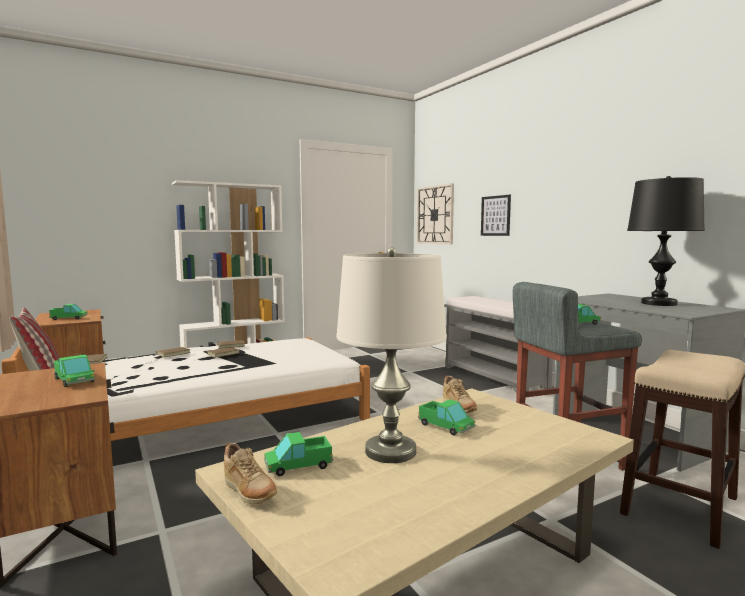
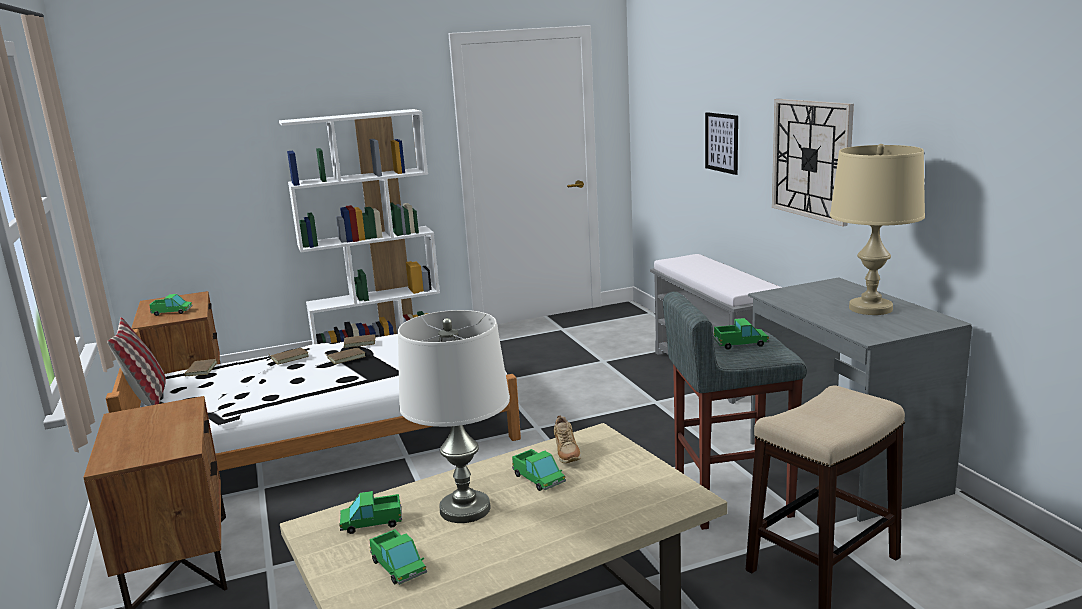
camera: 10 degrees right, 10 degrees up
toy truck [54,354,95,387] -> toy truck moved to [369,529,427,585]
beige shoe [224,443,277,504] -> none
wall clock [417,183,454,245] -> wall clock moved to [772,99,854,226]
black table lamp [627,176,705,306] -> beige table lamp [830,144,925,315]

